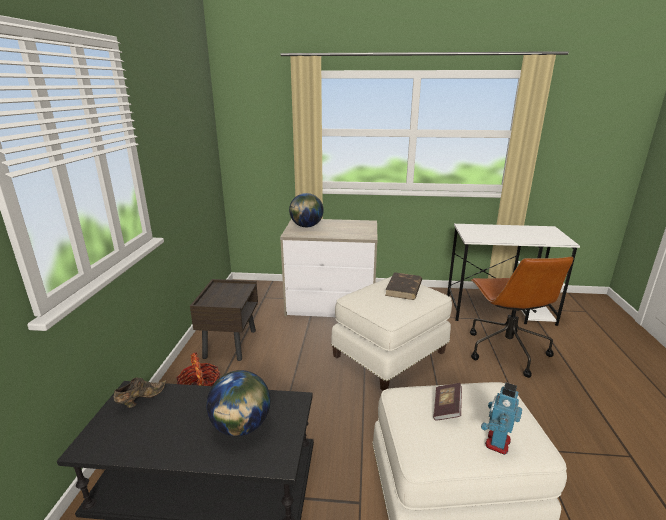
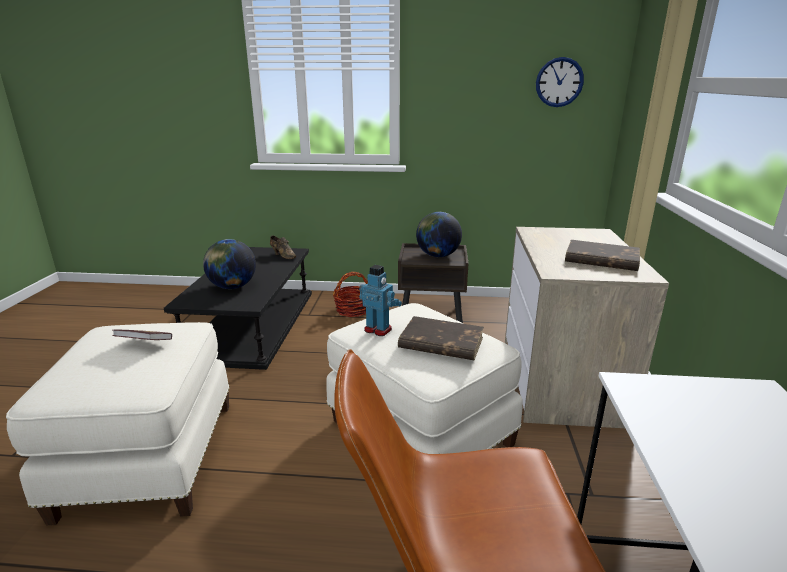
camera: 90 degrees right, 0 degrees up
globe [289,193,324,227] -> globe moved to [416,212,462,257]
toy robot [481,382,522,455] -> toy robot moved to [359,265,402,336]
none -> wall clock [536,57,584,107]
none -> brown book [565,240,640,271]

